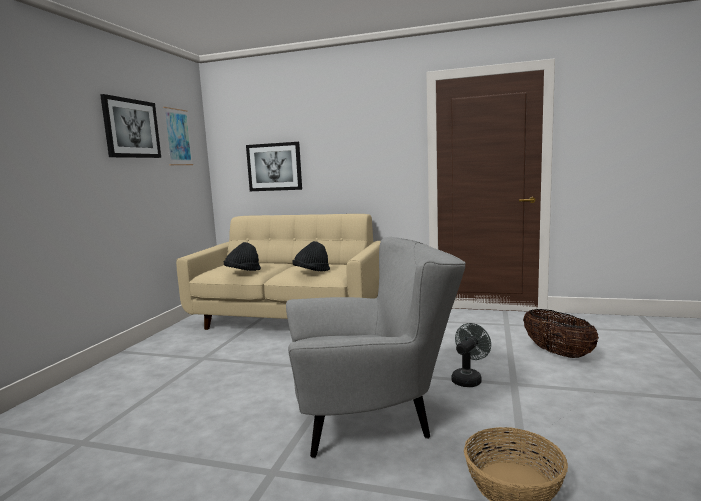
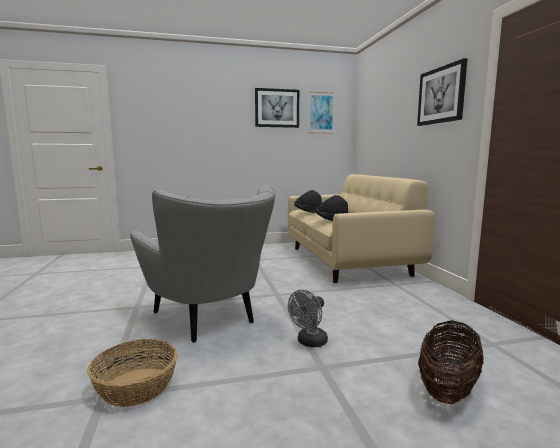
camera: 60 degrees right, 0 degrees up
picture [246,142,302,191] -> picture moved to [417,58,468,126]
grey fan [451,323,491,387] -> grey fan turned 120 degrees clockwise [288,290,328,347]

